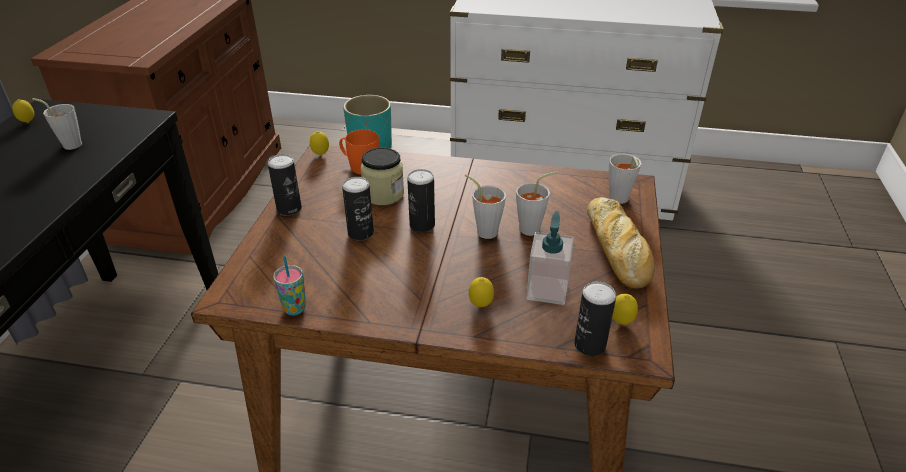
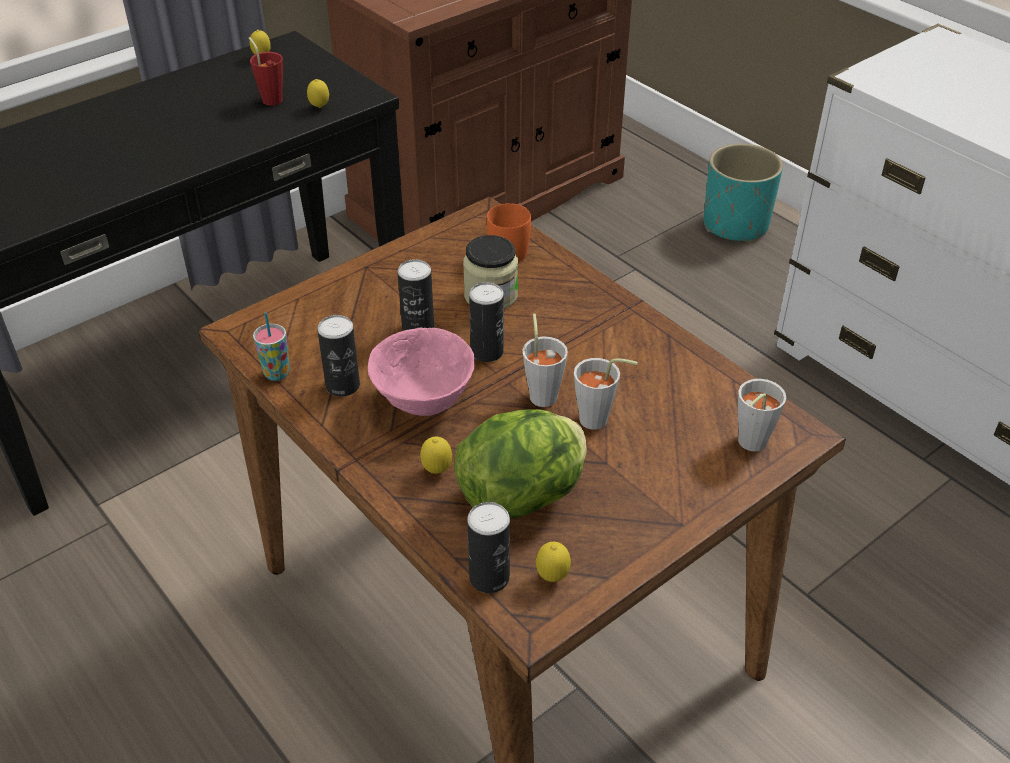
camera: 40 degrees right, 5 degrees up
grey cup [32,98,82,150] -> red cup [248,37,283,106]
can [268,154,302,215] -> can moved to [317,315,360,397]
lemon [310,131,329,155] -> lemon moved to [307,79,329,108]
soap dispenser [526,211,574,305] -> lettuce [454,409,587,519]
bread [587,197,655,289] -> none
none -> pink bowl [368,328,475,416]

